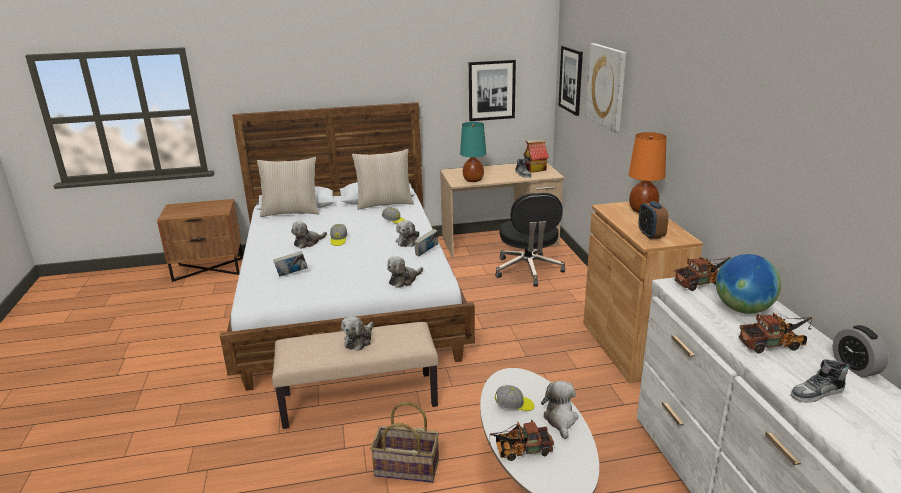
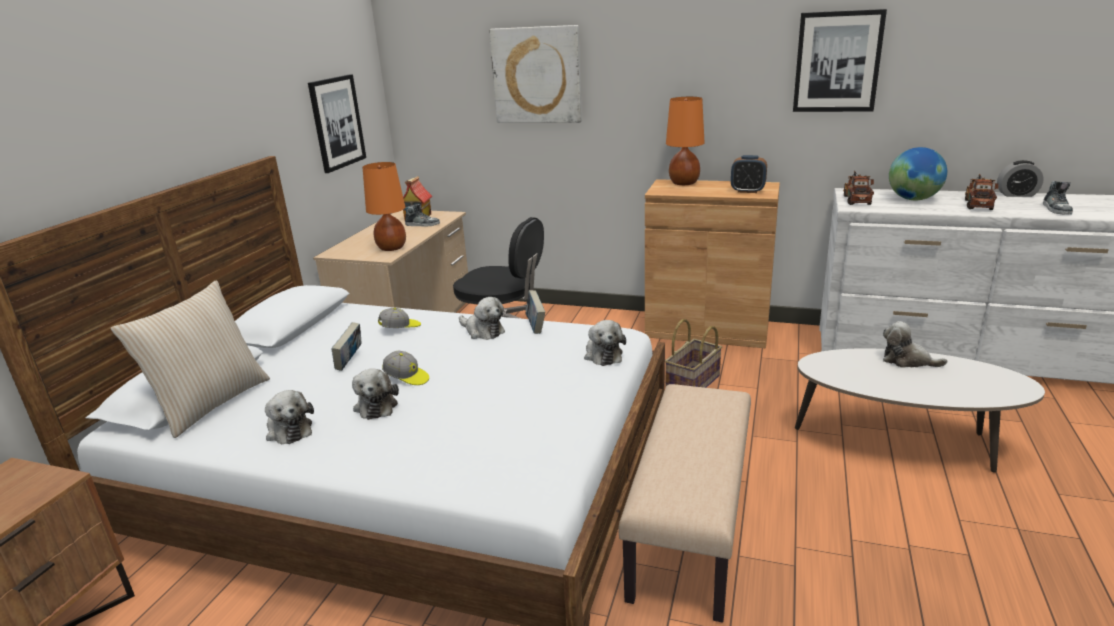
camera: 60 degrees left, 0 degrees up
book [273,251,308,277] -> book moved to [331,322,361,371]
plush toy [341,316,373,351] -> plush toy moved to [265,390,314,444]
beige pillow [352,149,414,210] -> none
basket [370,402,439,483] -> basket moved to [665,319,722,388]
turquoise table lamp [460,122,486,182] -> orange table lamp [362,162,406,251]
toy truck [488,419,554,461] -> none
cap [495,385,535,411] -> none
picture [559,46,583,116] -> picture moved to [793,9,887,112]

